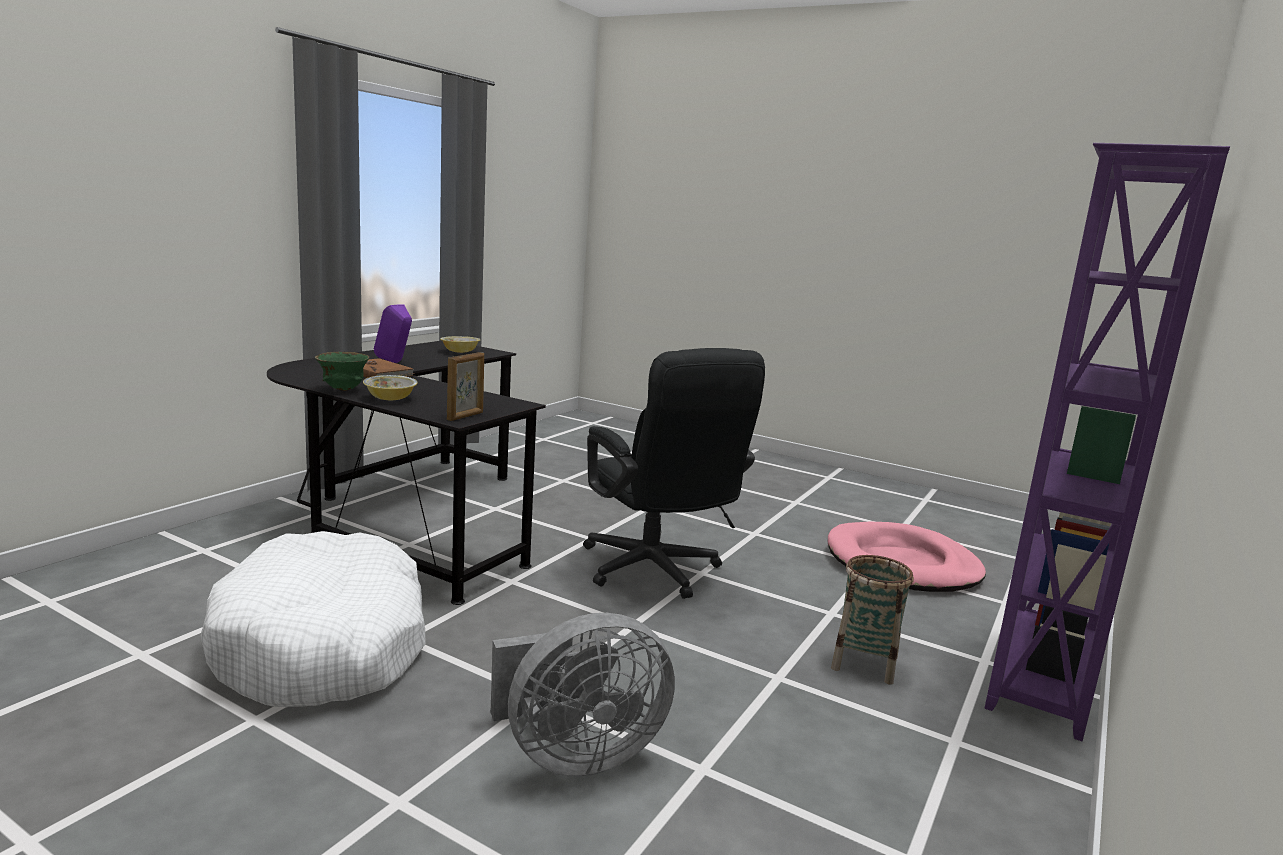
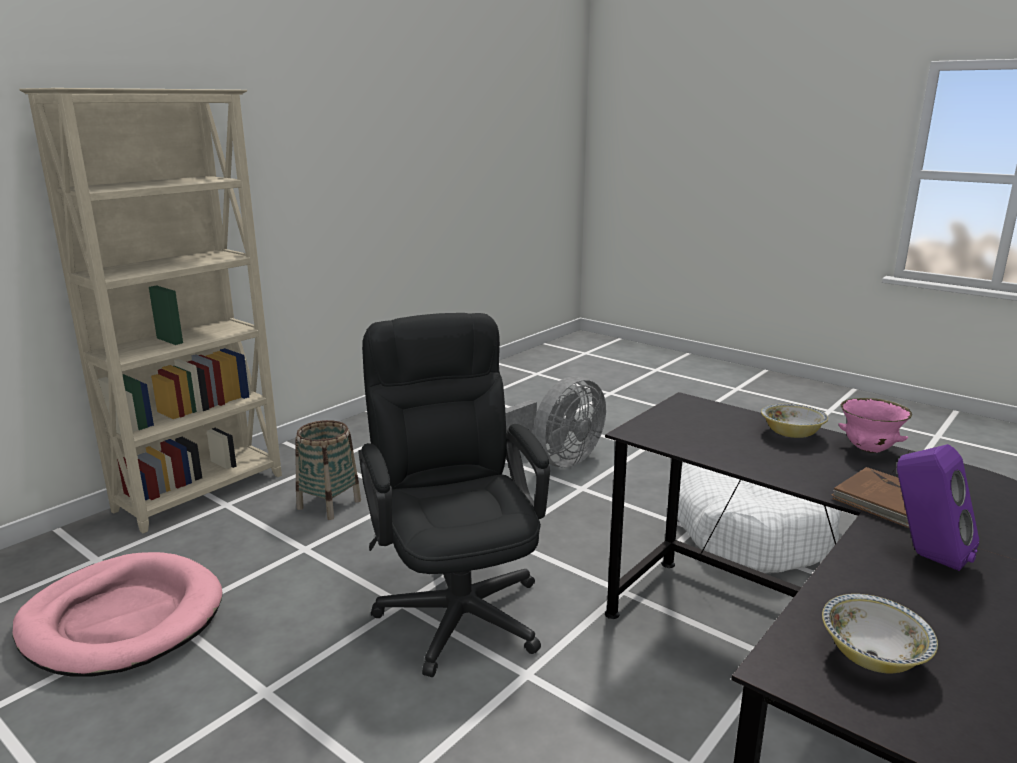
camera: 170 degrees left, 5 degrees up
green bowl [315,352,369,391] -> pink bowl [839,398,912,453]
picture frame [447,352,484,421] -> none
grey fan [490,613,675,777] -> grey fan turned 150 degrees clockwise [505,376,606,468]
purple bookcase [985,143,1230,741] -> beige bookcase [19,88,282,533]

